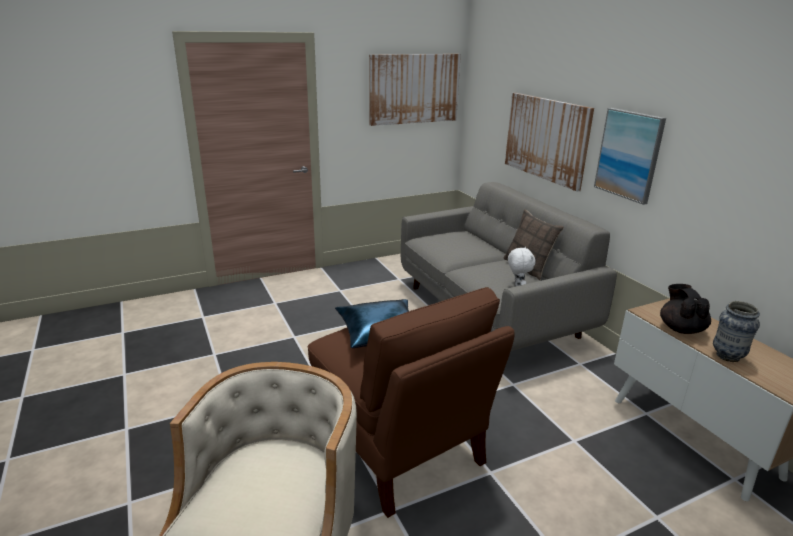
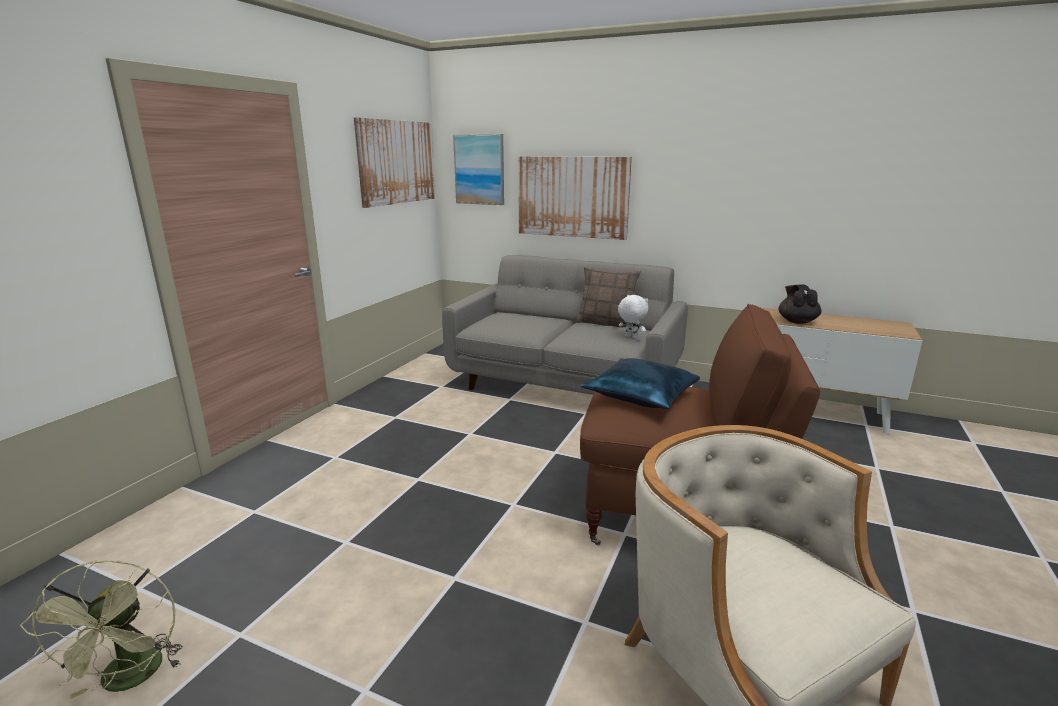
camera: 40 degrees left, 5 degrees down
picture [594,108,666,205] -> picture moved to [453,134,504,205]
black teapot [660,284,711,334] -> black teapot turned 45 degrees clockwise [779,284,821,324]
vase [713,301,760,362] -> none
none -> green fan [20,560,183,699]

